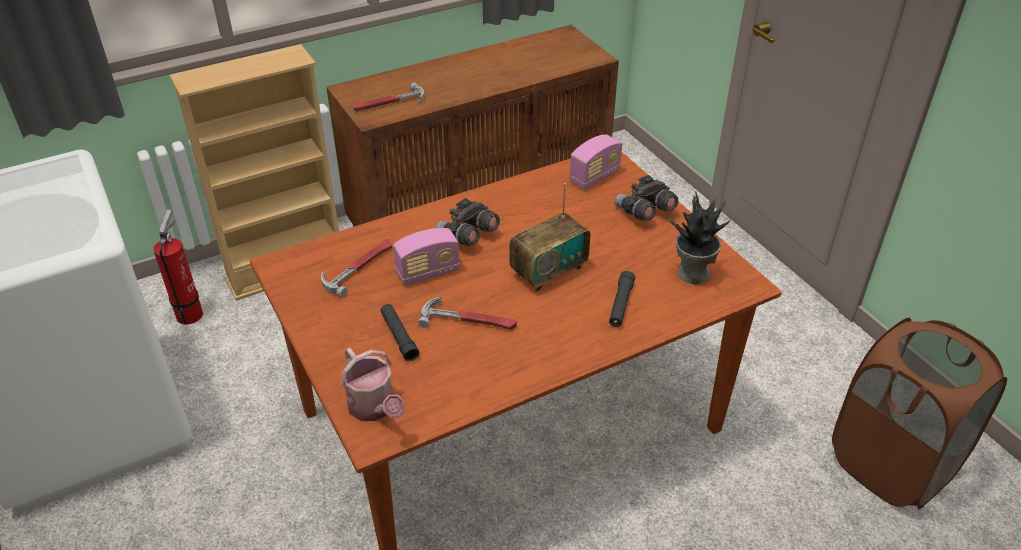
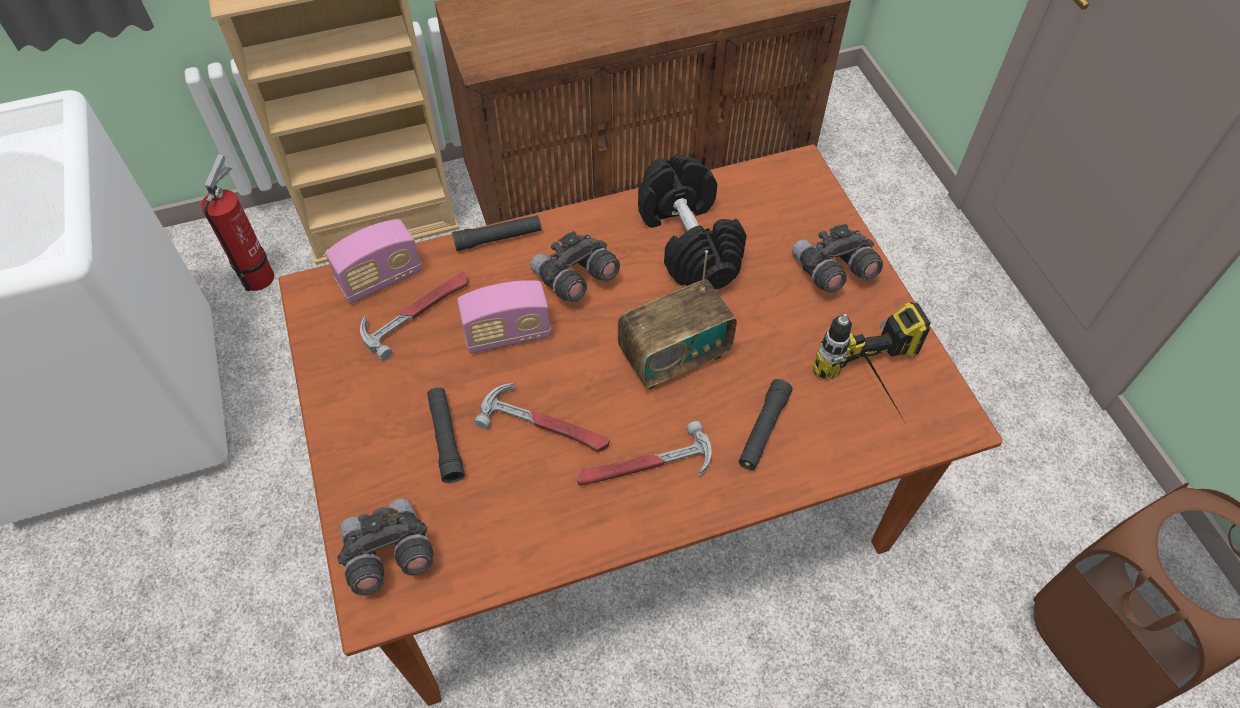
camera: 10 degrees right, 15 degrees up
watering can [341,348,405,421] -> grey binoculars [337,498,434,595]
hammer [354,83,424,111] -> hammer moved to [577,421,712,486]
radio [569,134,622,190] -> radio moved to [325,219,422,304]
potted plant [662,192,730,284] -> power drill [812,302,930,422]
none -> black flashlight [452,215,541,251]
none -> black dumbbell [638,154,747,289]

